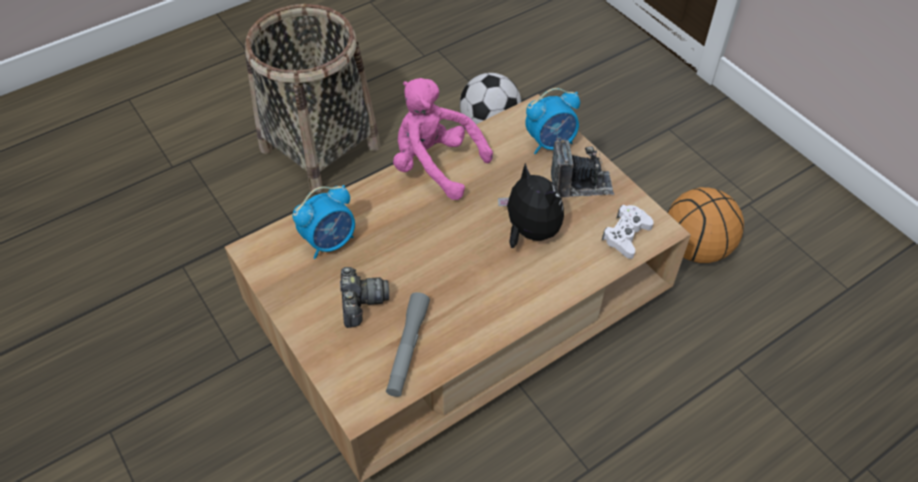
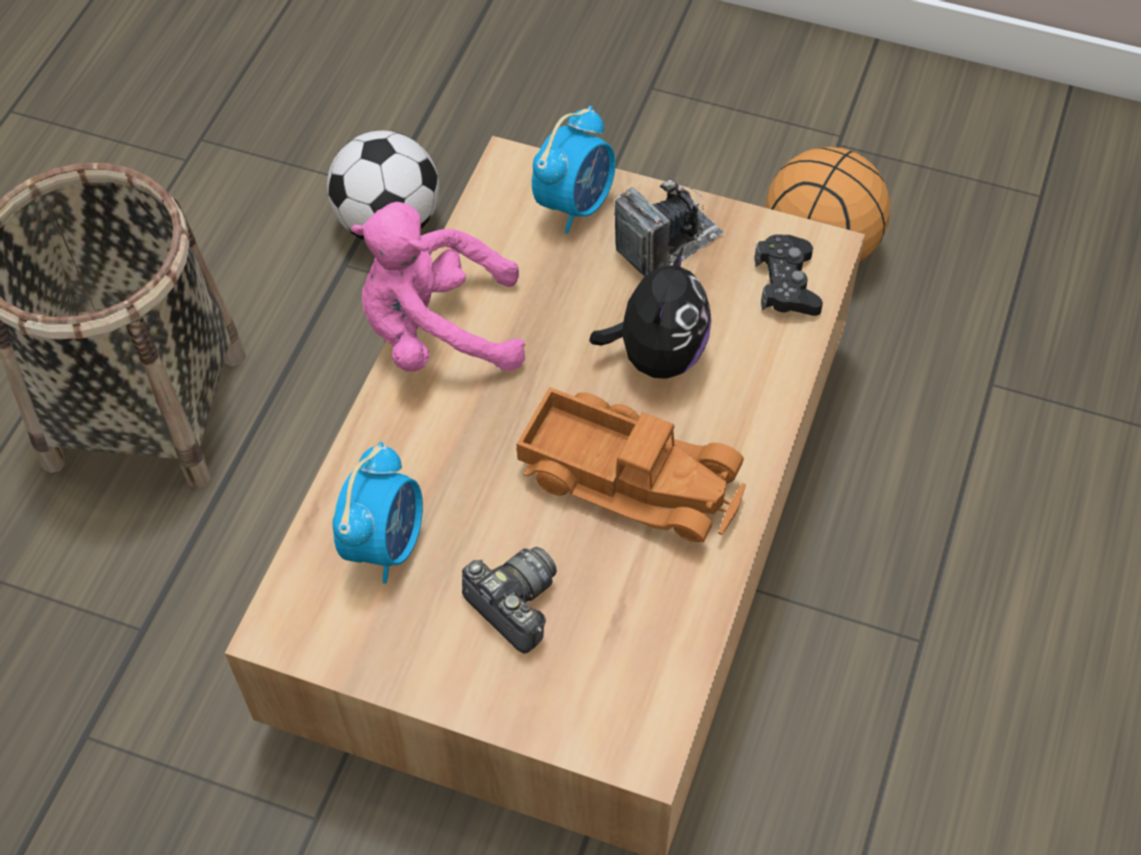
camera: 35 degrees left, 5 degrees up
grey flashlight [386,292,430,397] -> none
plush toy [498,163,564,248] -> plush toy turned 90 degrees clockwise [589,247,711,379]
white game controller [602,205,653,259] -> black game controller [754,234,823,316]
none -> toy truck [517,387,746,543]

